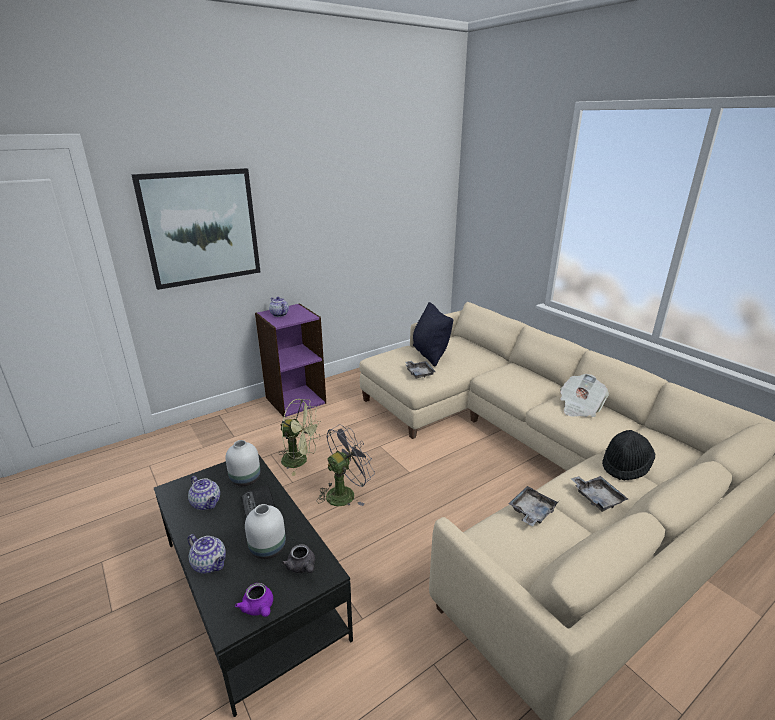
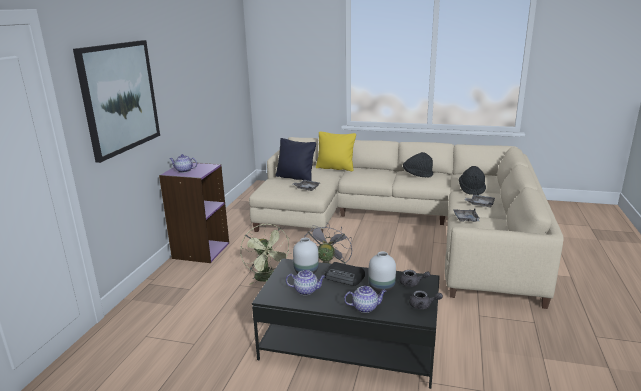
camera: 40 degrees left, 5 degrees down
purple teapot [235,583,273,617] -> grey teapot [409,290,443,309]
green fan [278,399,321,476] -> green fan turned 90 degrees clockwise [240,224,291,285]
newspaper [560,374,609,417] -> black hat [403,152,433,177]
none -> yellow pillow [316,131,356,171]

